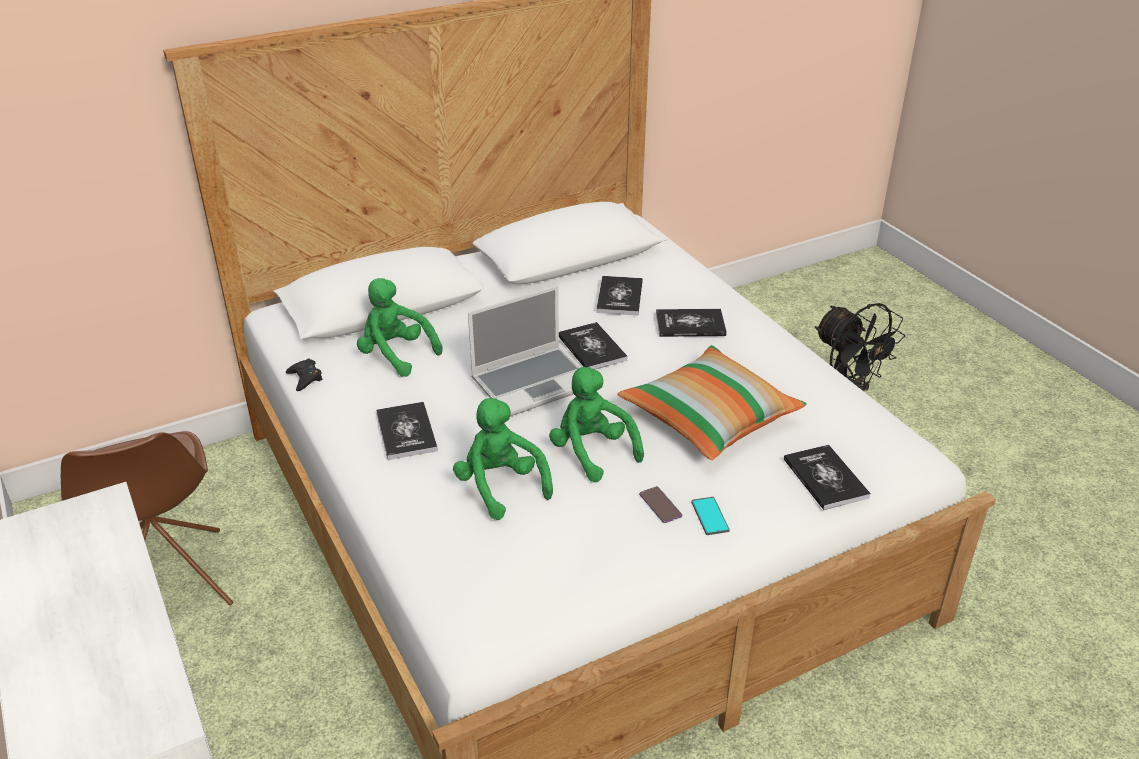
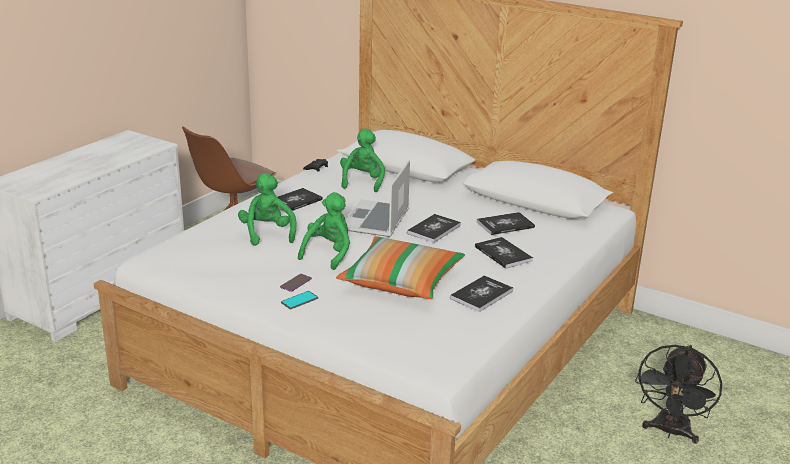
camera: 60 degrees right, 10 degrees down
green plush toy [453,398,553,520] -> green plush toy turned 45 degrees counterclockwise [238,173,297,246]
laptop [468,286,580,417] -> laptop turned 75 degrees clockwise [345,160,410,237]
book [784,445,871,510] -> book moved to [450,275,513,312]

